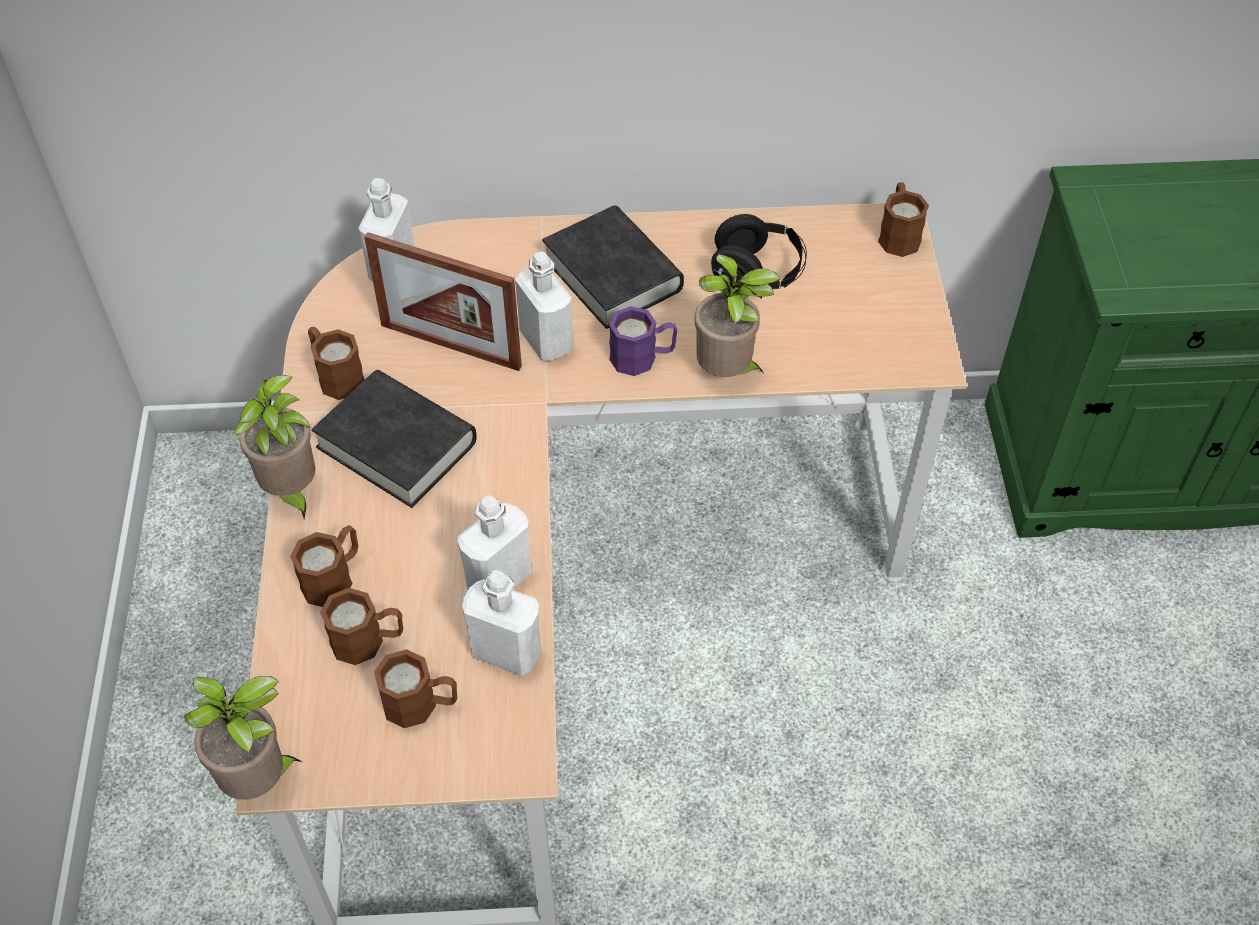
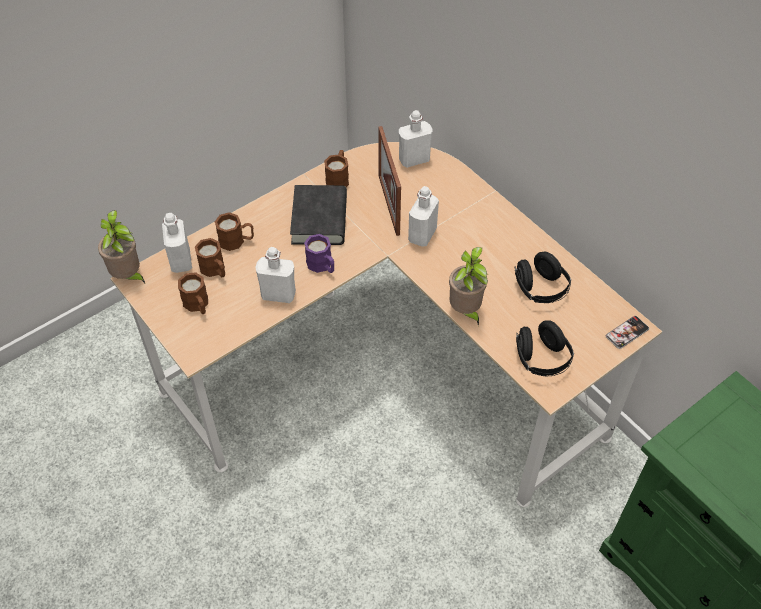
camera: 55 degrees right, 0 degrees up
potted plant [233,375,315,519] -> none
white bottle [462,570,541,676] -> white bottle moved to [162,213,192,273]
black book [542,205,684,329] -> none
purple mug [609,306,678,376] -> purple mug moved to [304,234,334,273]
brown mug [878,182,929,257] -> phone [606,316,649,349]
none -> black headphones [516,320,574,376]

